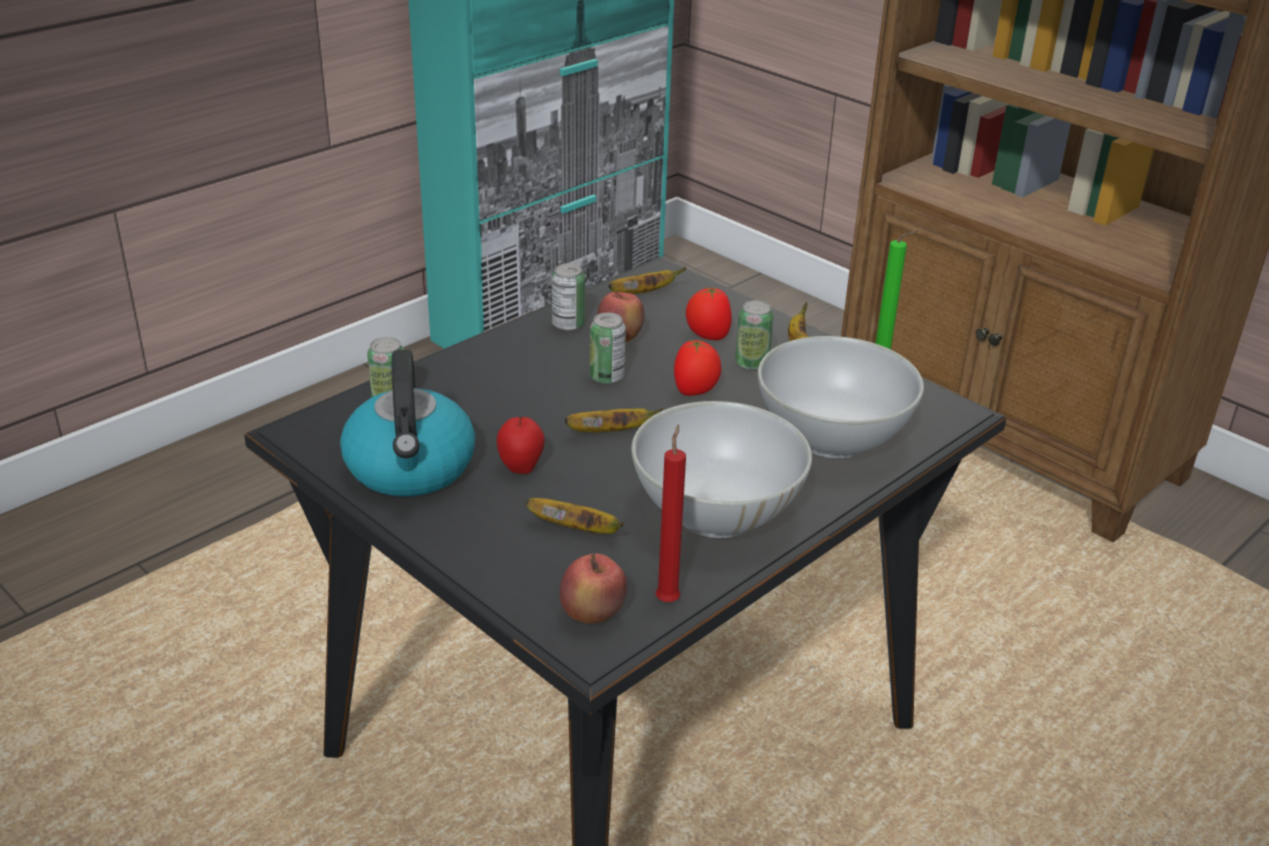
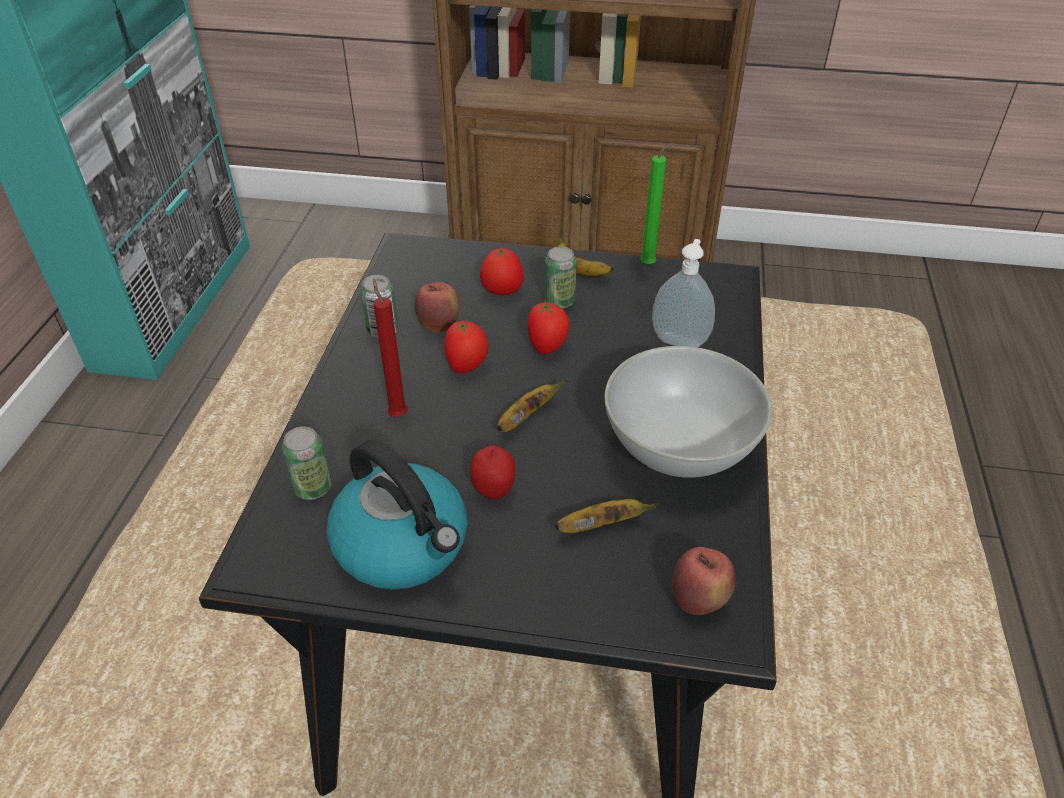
camera: 35 degrees left, 10 degrees up
can [590,312,626,384] -> tomato [444,319,489,373]
banana [608,267,686,294] -> none
red candle [656,424,686,602] -> red candle moved to [373,278,408,417]
white bowl [758,336,924,459] -> soap dispenser [652,239,715,347]

